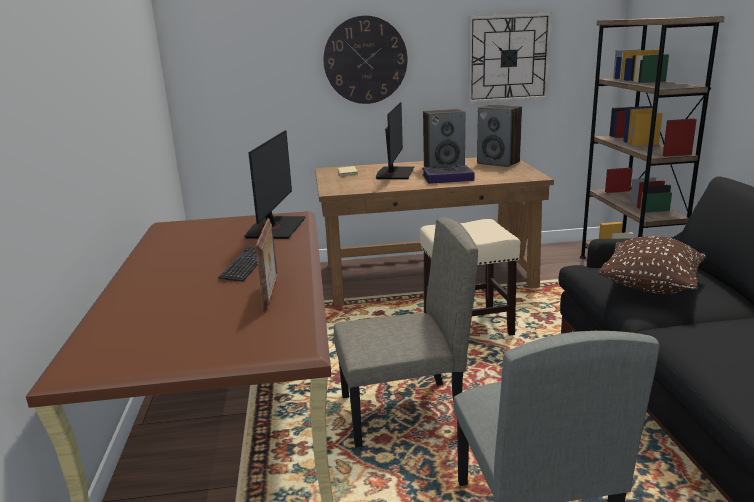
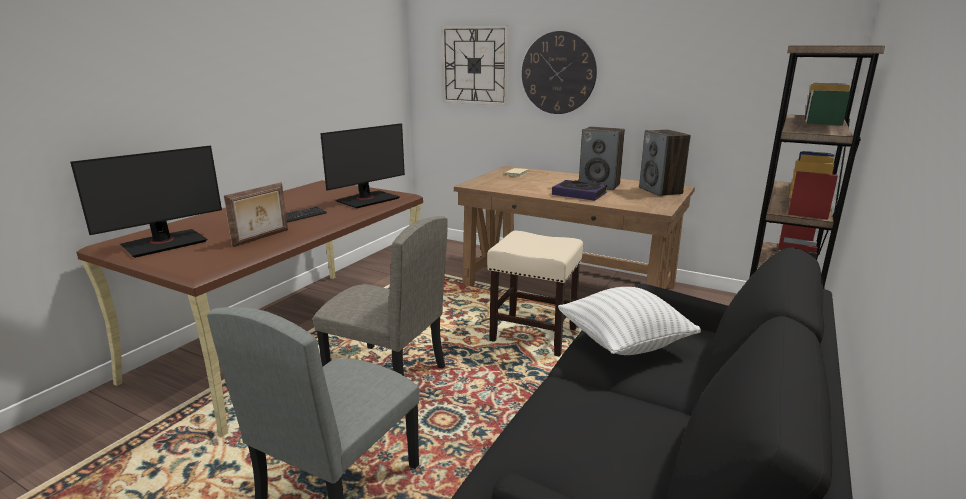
camera: 35 degrees right, 0 degrees up
monitor [375,102,415,179] -> monitor moved to [70,145,222,258]
wall clock [468,12,552,103] -> wall clock moved to [441,25,509,106]
brown pillow [598,236,706,294] -> white pillow [558,287,701,355]

